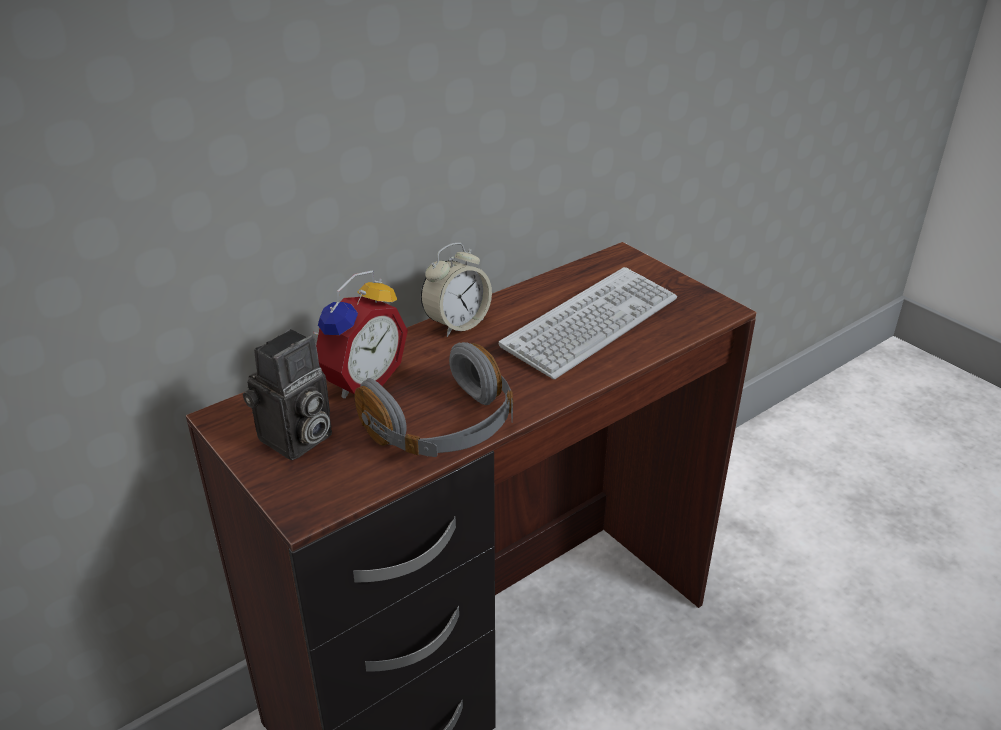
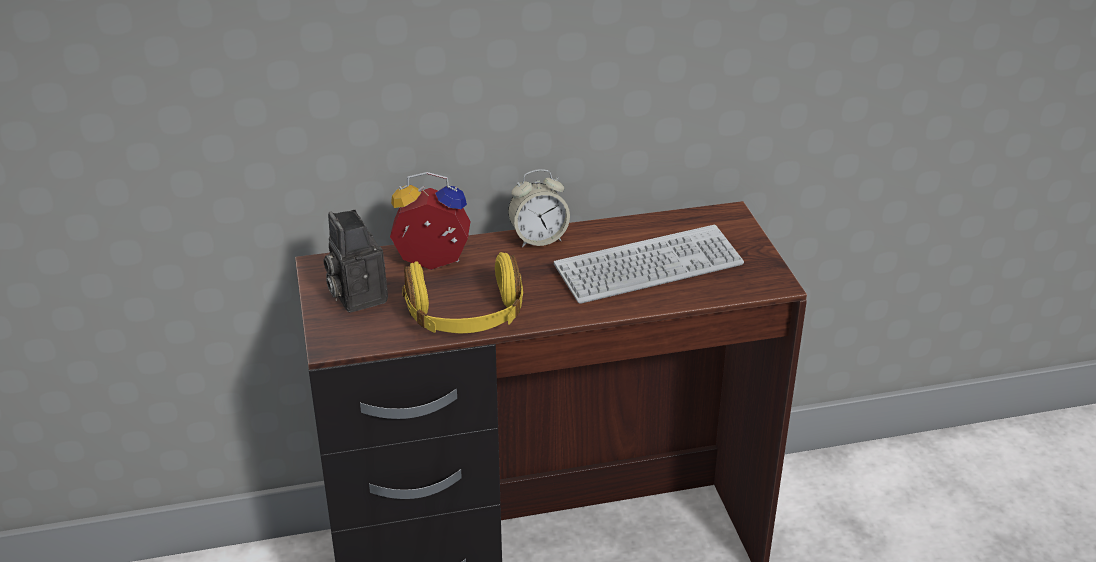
camera: 25 degrees right, 0 degrees up
camera [243,329,332,460] -> camera turned 90 degrees clockwise [323,210,388,312]
alarm clock [313,270,408,398] -> alarm clock turned 150 degrees counterclockwise [390,172,471,270]
grey headphones [354,342,514,457] -> yellow headphones [402,252,523,333]

